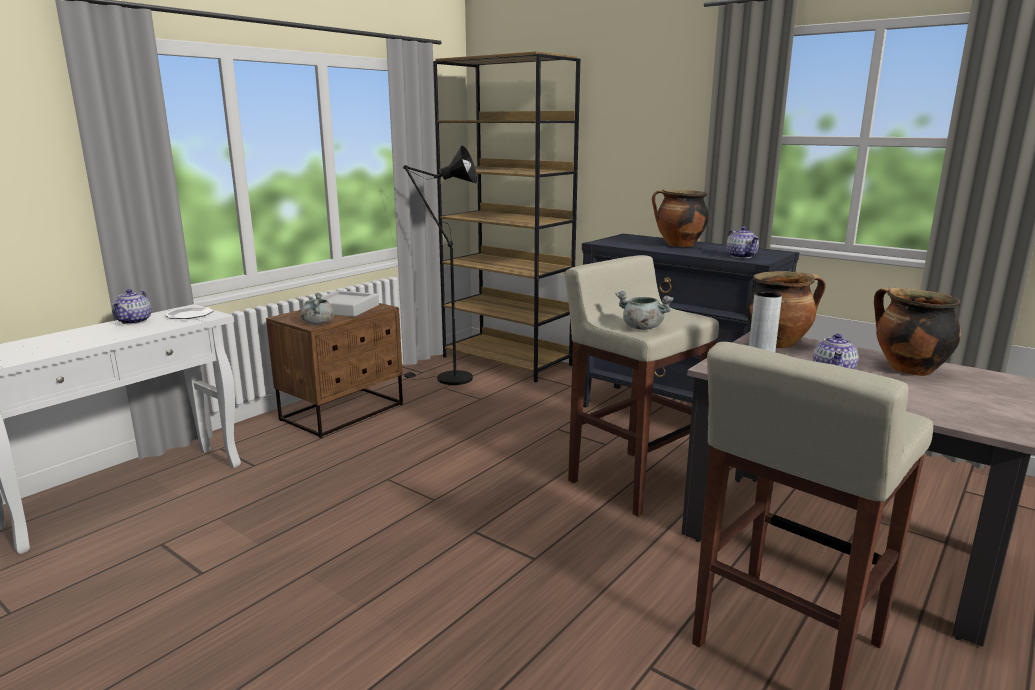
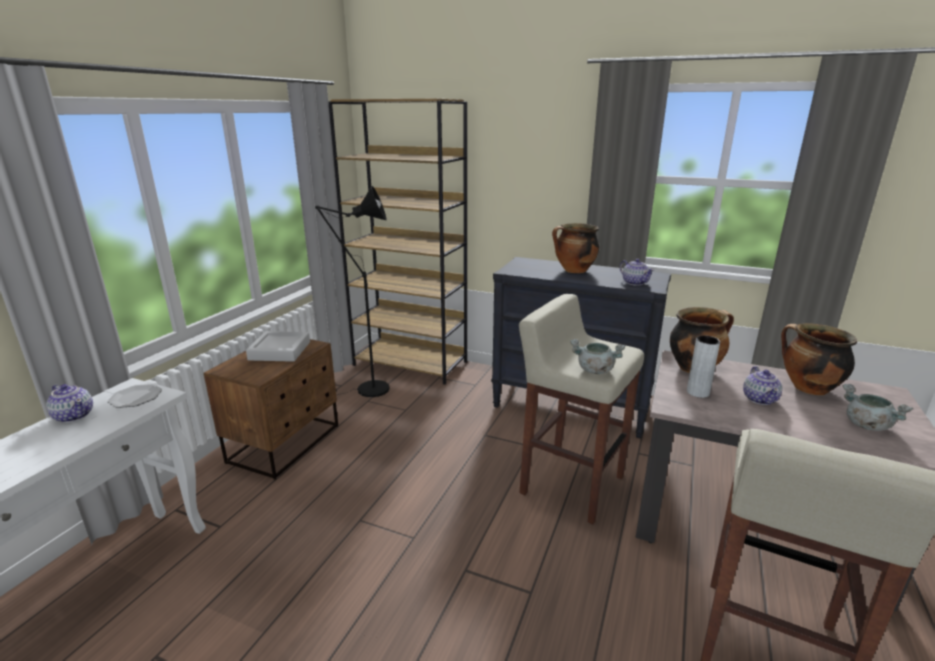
camera: 15 degrees left, 5 degrees up
teapot [112,289,152,324] -> teapot turned 45 degrees counterclockwise [46,384,93,423]
grey cooking pot [301,293,334,324] -> grey cooking pot moved to [842,384,913,431]

